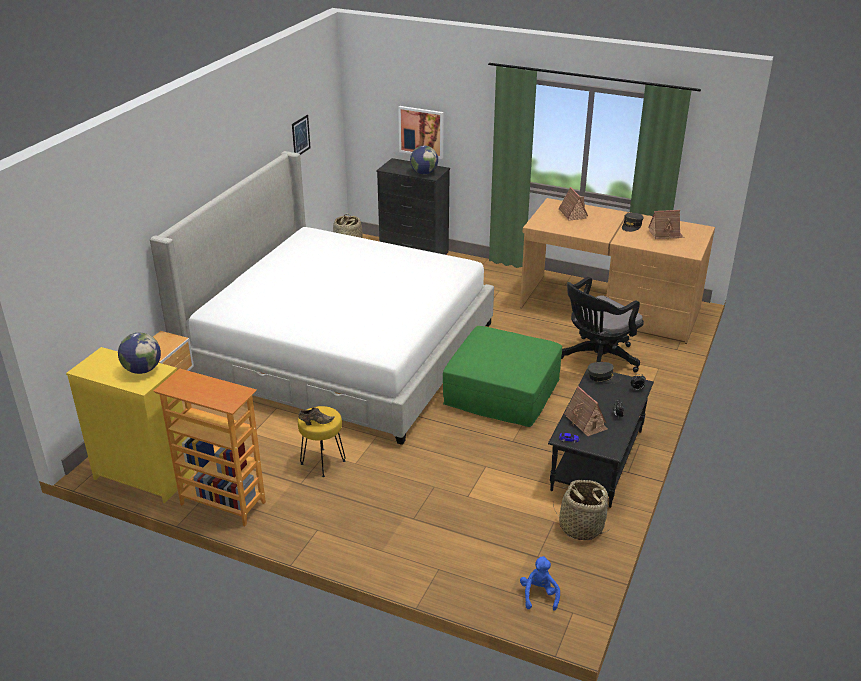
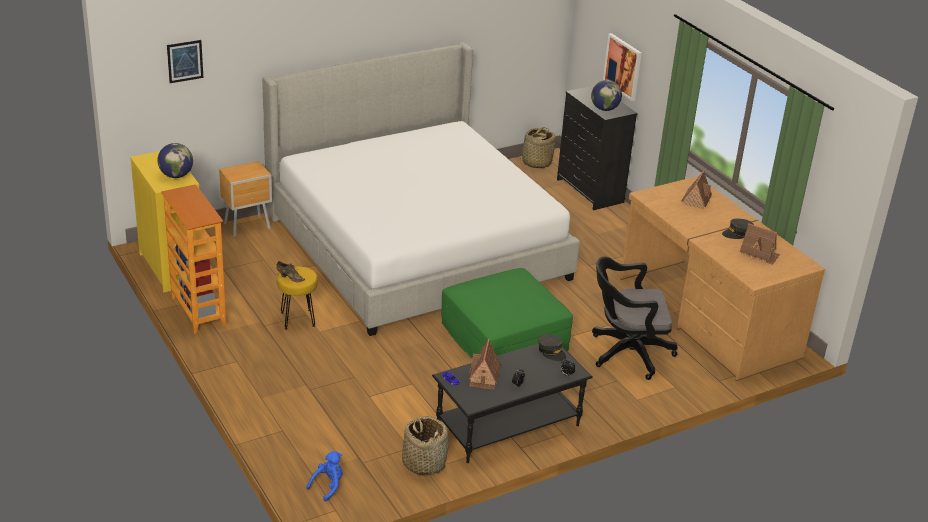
camera: 35 degrees right, 0 degrees up
picture [292,115,310,155] -> picture moved to [167,40,204,83]

